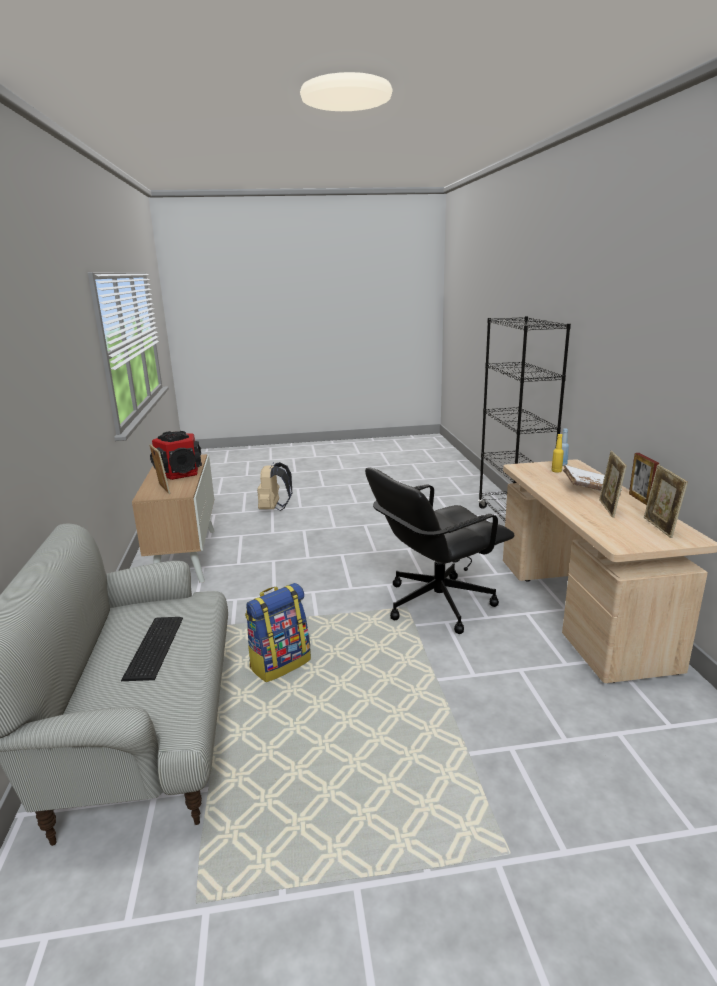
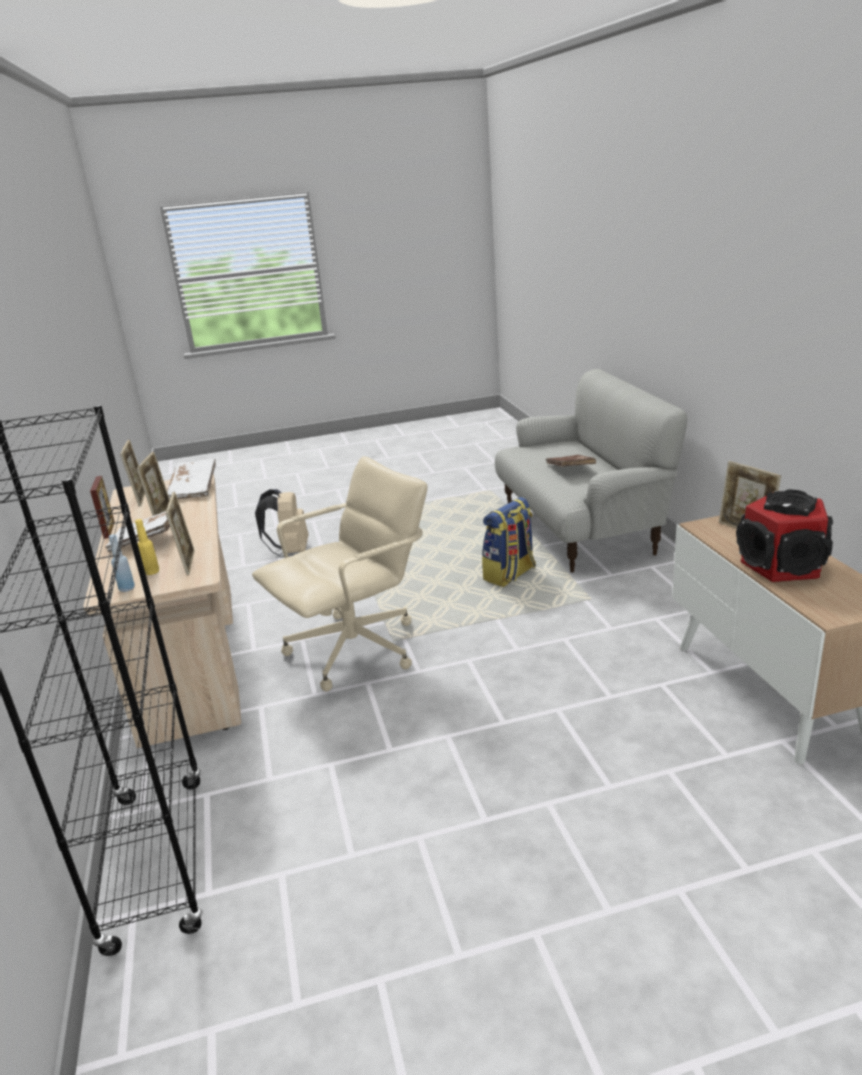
camera: 175 degrees right, 5 degrees up
keyboard [121,617,183,681] -> brown book [546,455,596,467]
beige backpack [257,462,292,511] -> beige backpack moved to [255,489,309,556]
black office chair [365,468,514,634] -> beige office chair [252,456,427,691]
none -> picture frame [166,492,195,575]
none -> white book [167,458,216,499]

